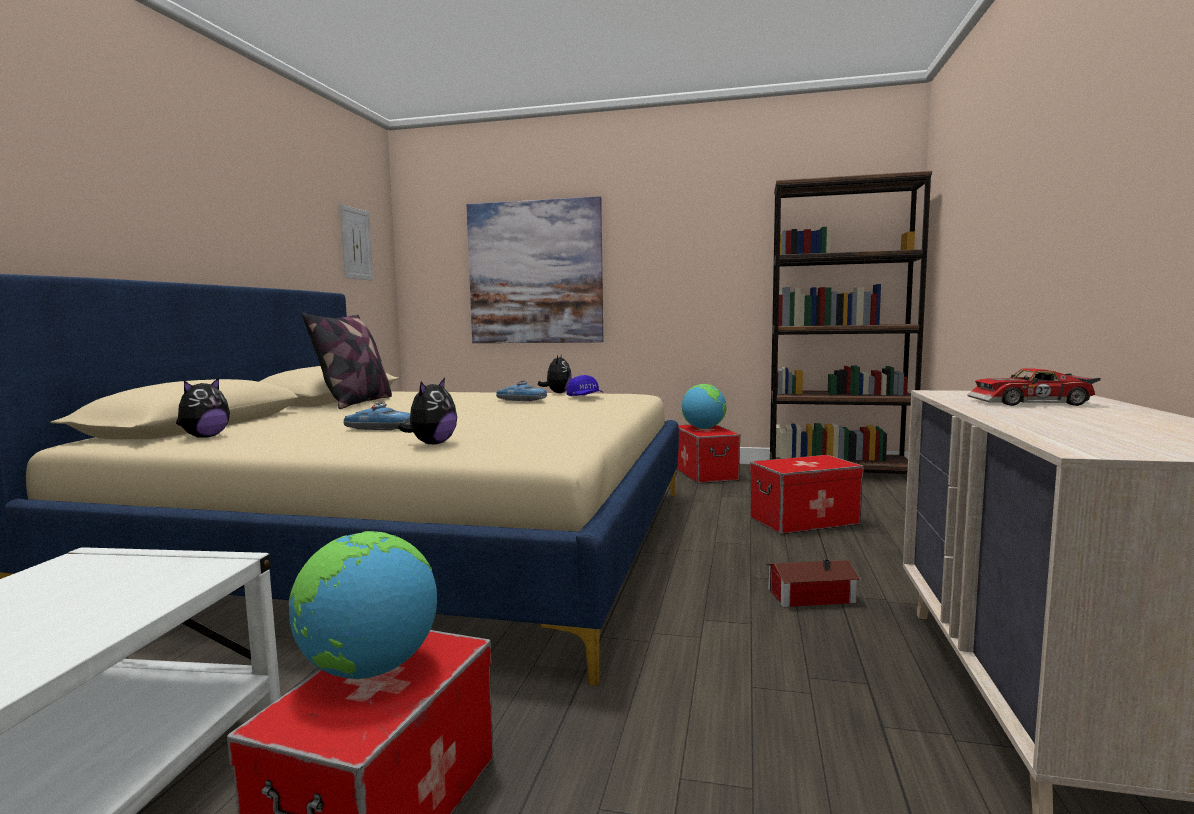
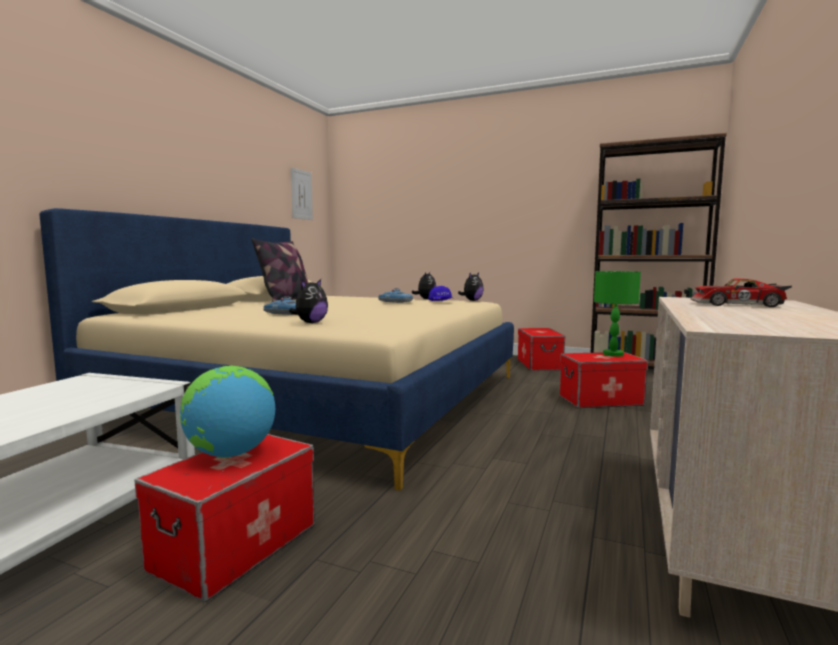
camera: 10 degrees right, 0 degrees up
plush toy [176,378,230,438] -> plush toy moved to [458,273,484,301]
picture [467,196,603,343] -> none
globe [681,384,727,429] -> none
toy house [766,559,860,607] -> none
none -> green table lamp [594,271,641,357]

